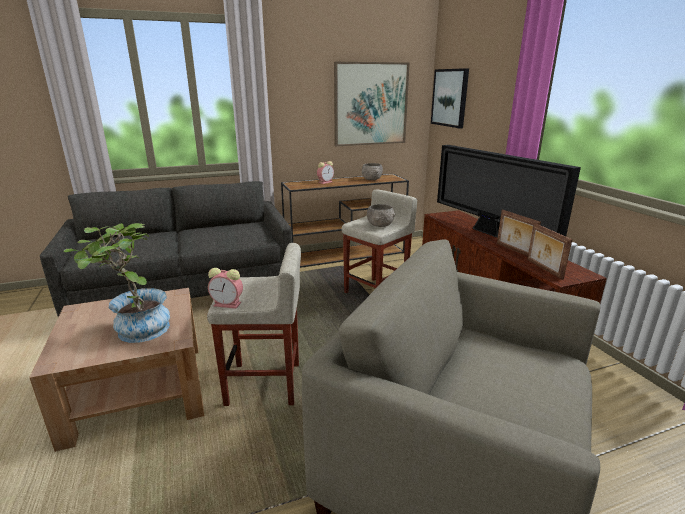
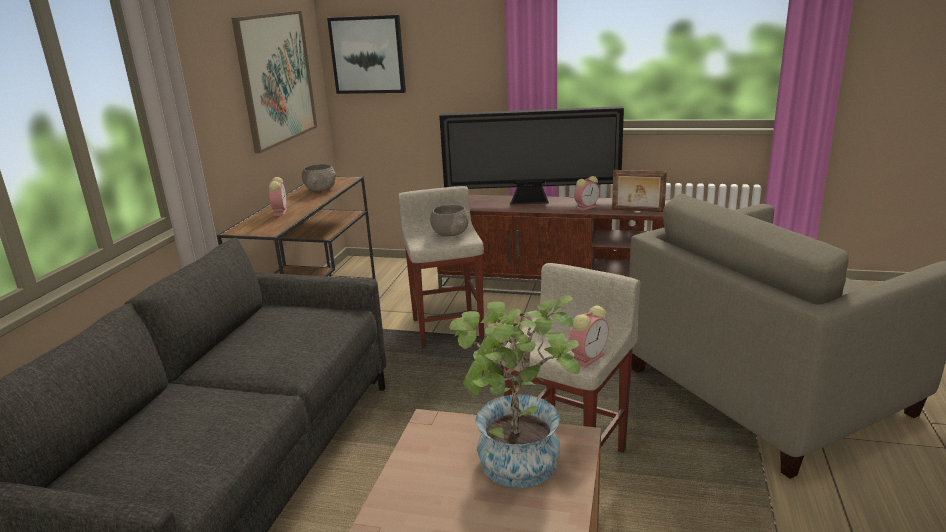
camera: 55 degrees left, 0 degrees up
picture frame [497,210,541,256] -> alarm clock [574,176,600,211]

